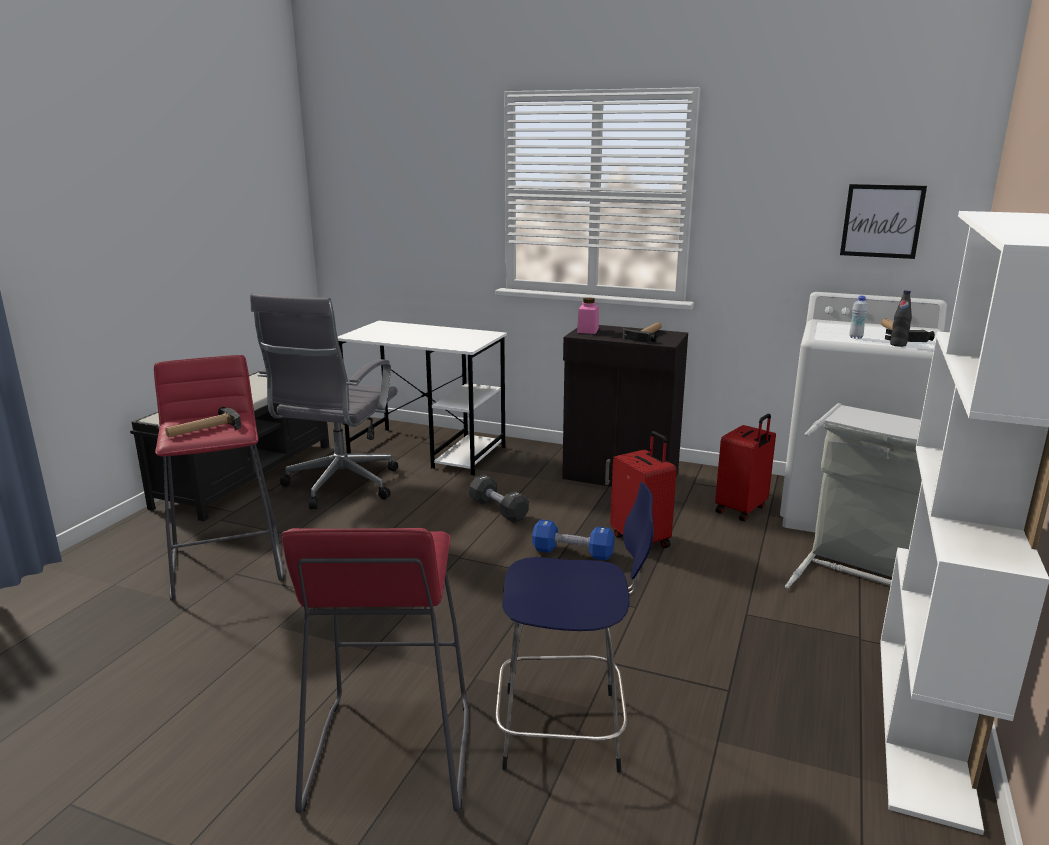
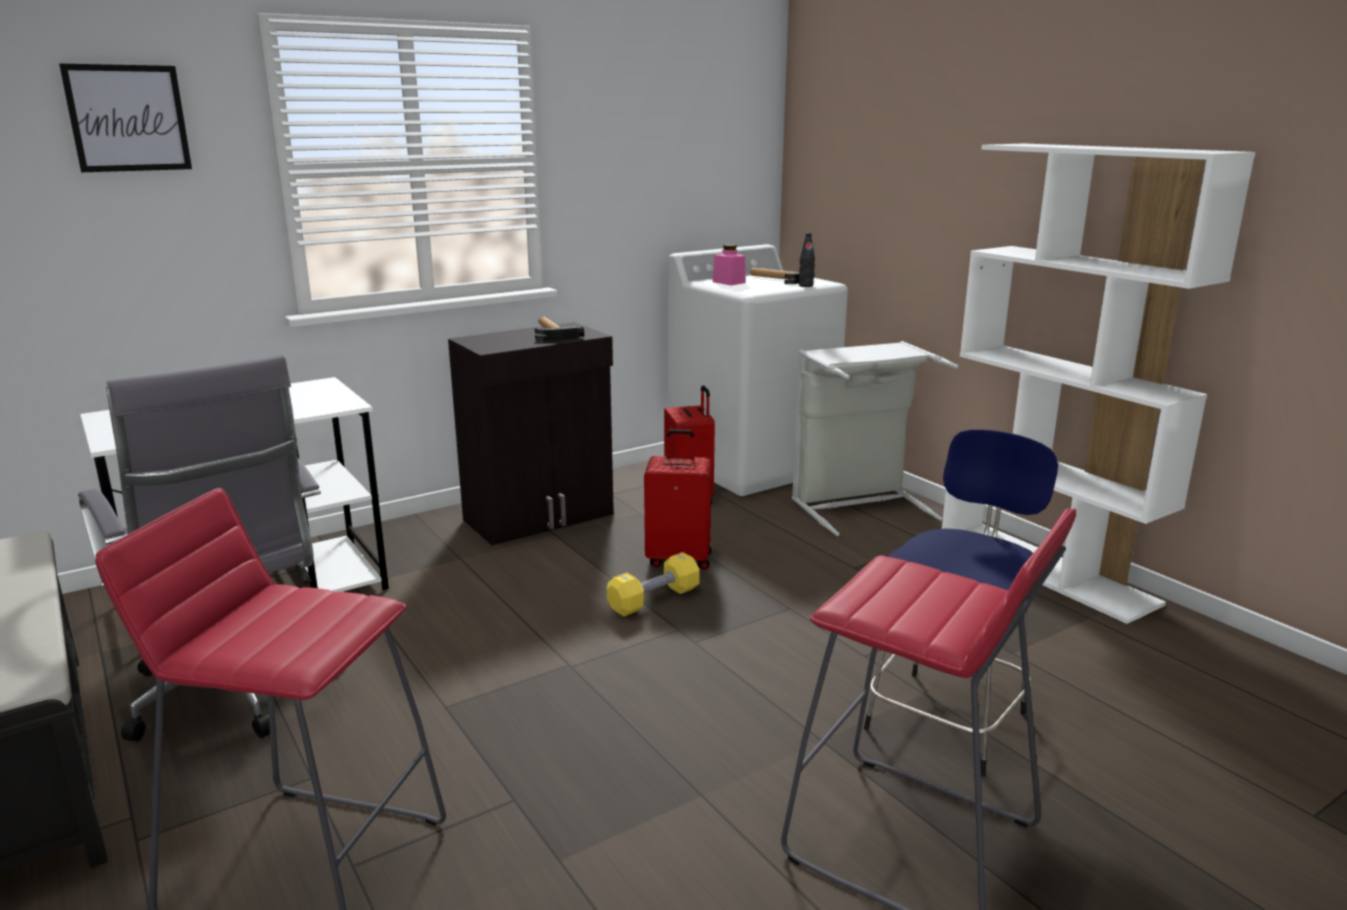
camera: 55 degrees left, 0 degrees up
hammer [165,407,241,438] -> none
black dumbbell [469,474,529,523] -> none
blue dumbbell [532,520,615,561] -> yellow dumbbell [607,552,700,616]
pink jar [577,298,599,334] -> pink jar moved to [713,244,746,286]
picture [840,184,927,259] -> picture moved to [59,64,192,172]
white bottle [849,296,868,339] -> none

